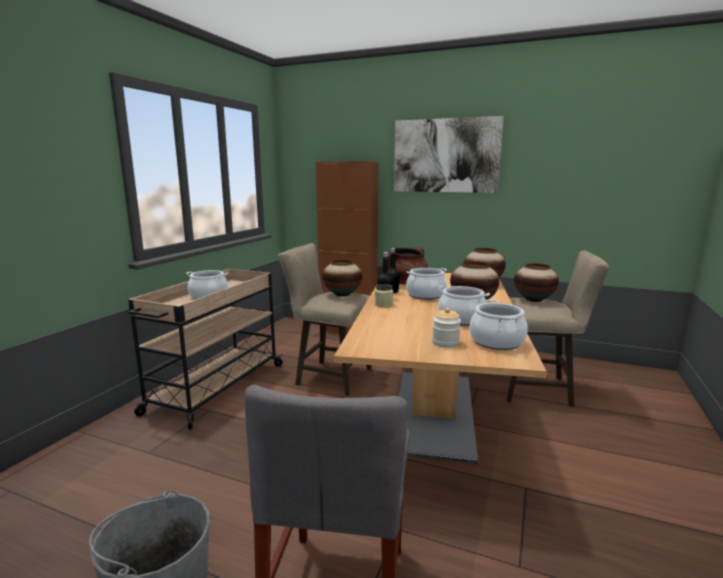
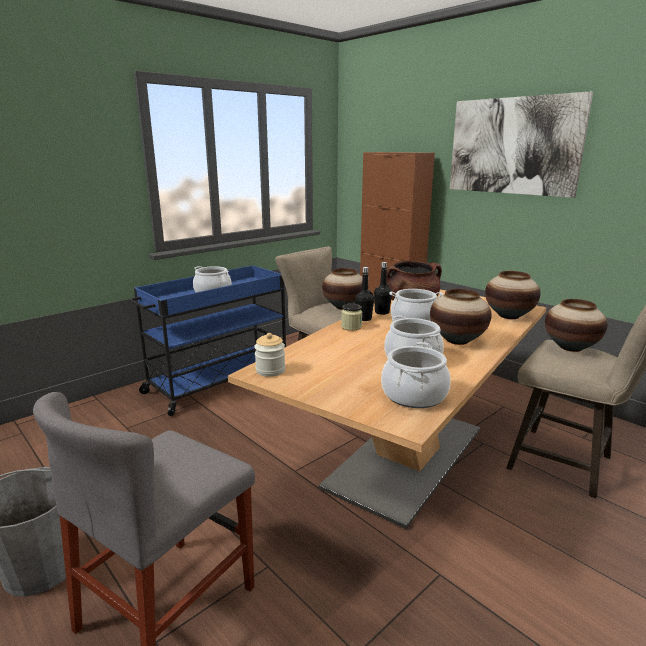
camera: 25 degrees right, 5 degrees up
beige cart [128,269,284,430] -> blue cart [128,265,286,416]
jar [432,308,461,348] -> jar moved to [254,333,285,377]

